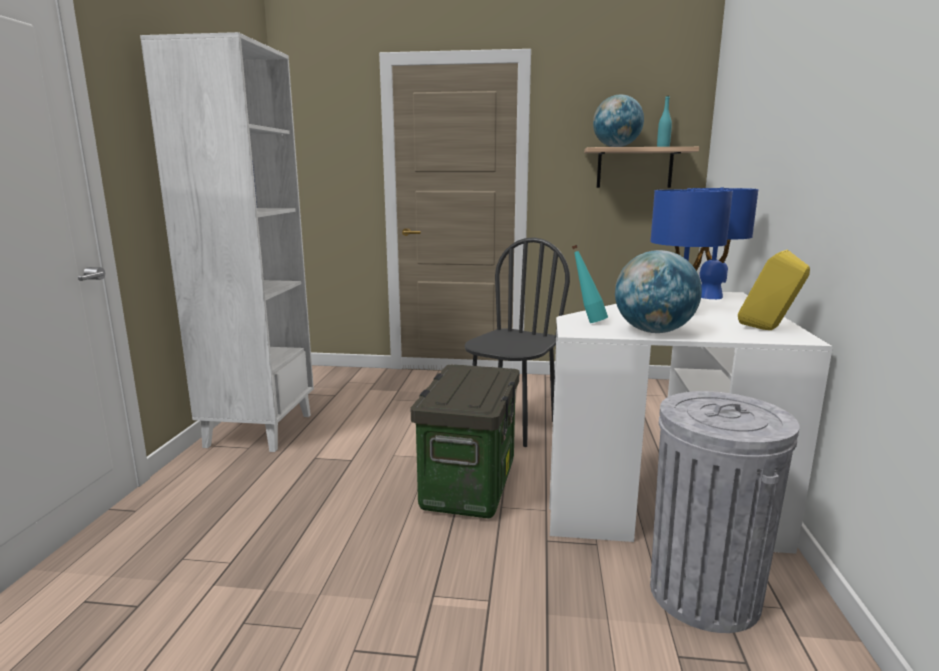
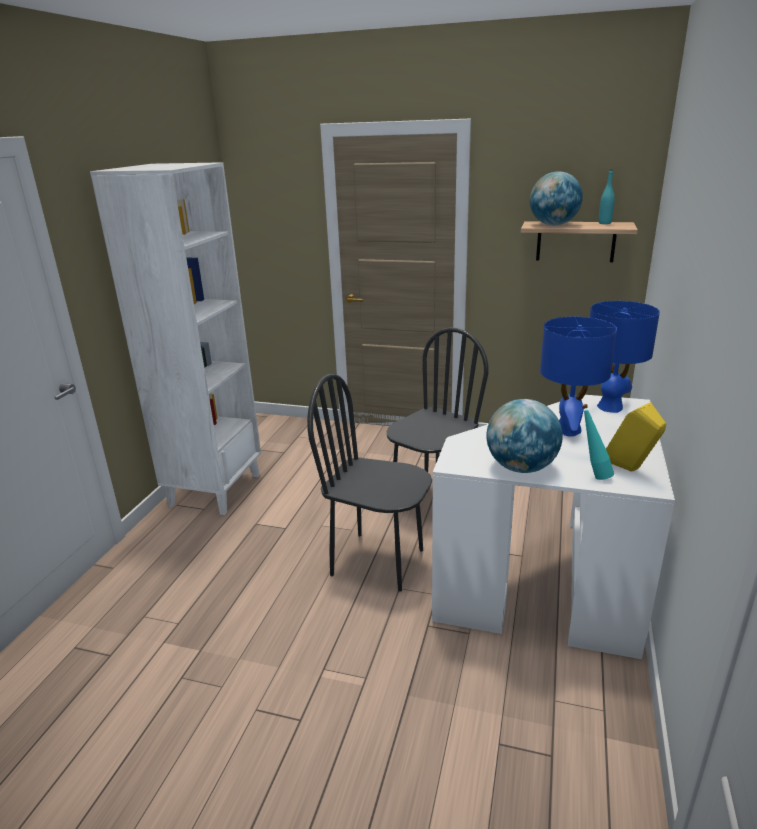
camera: 10 degrees right, 10 degrees up
storage box [411,364,519,519] -> black chair [307,374,432,592]
turquoise bottle [572,245,608,323] -> turquoise bottle moved to [582,404,614,480]
grey trash can [650,391,799,633] -> none

